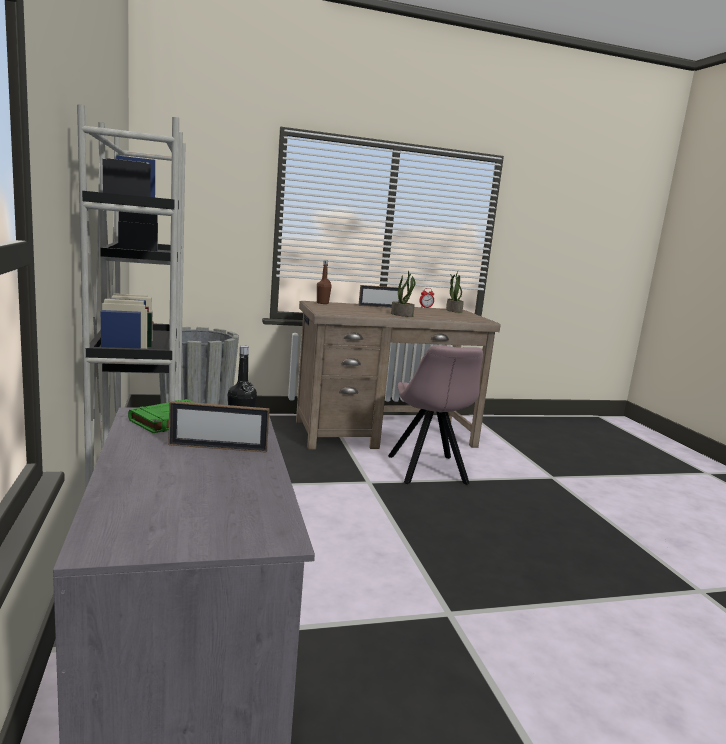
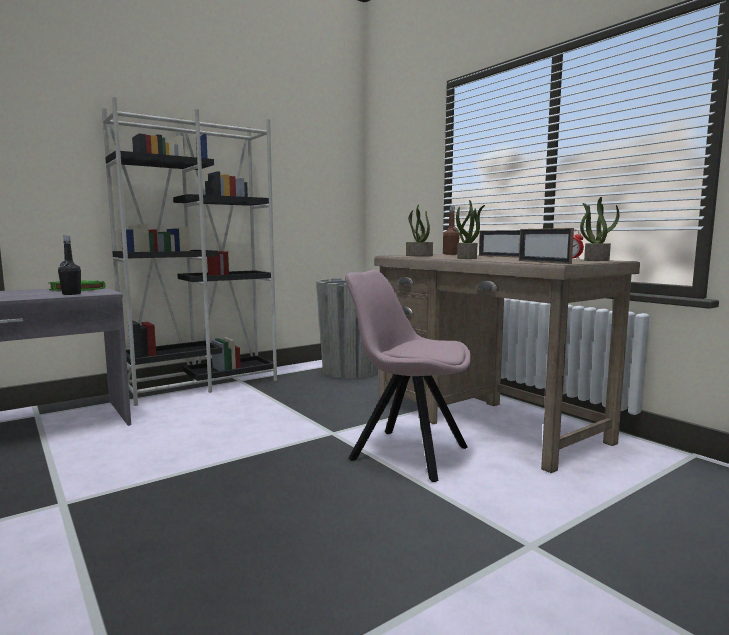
camera: 70 degrees right, 5 degrees down
picture frame [169,401,270,453] -> picture frame moved to [519,228,574,264]
pink chair [388,345,483,485] -> pink chair turned 60 degrees clockwise [345,270,471,482]
none -> potted plant [406,204,433,256]

